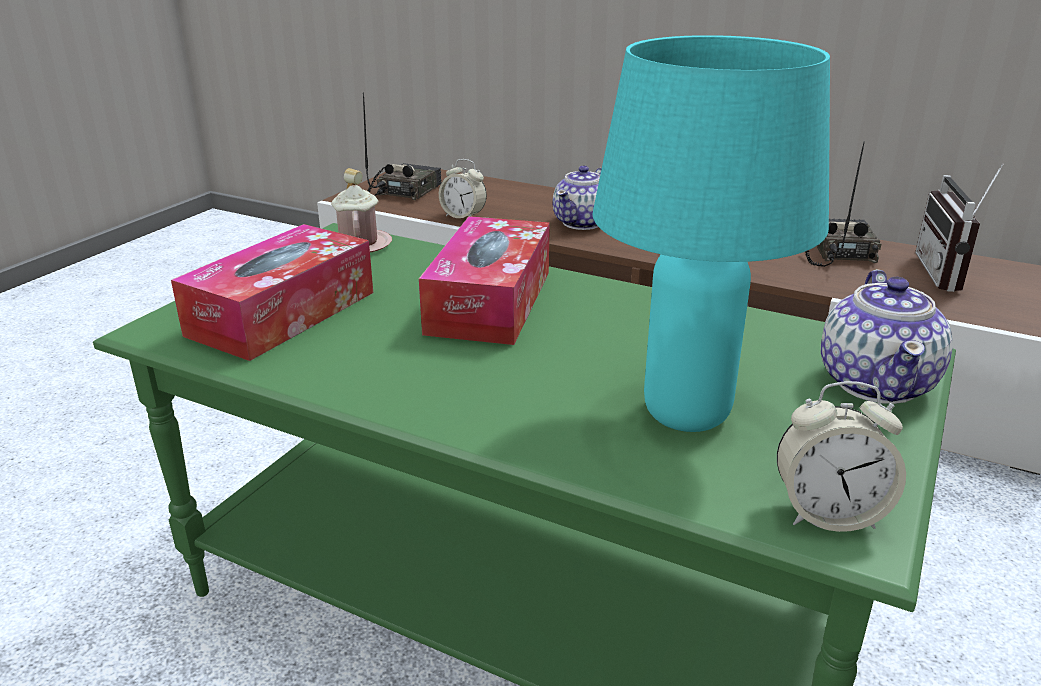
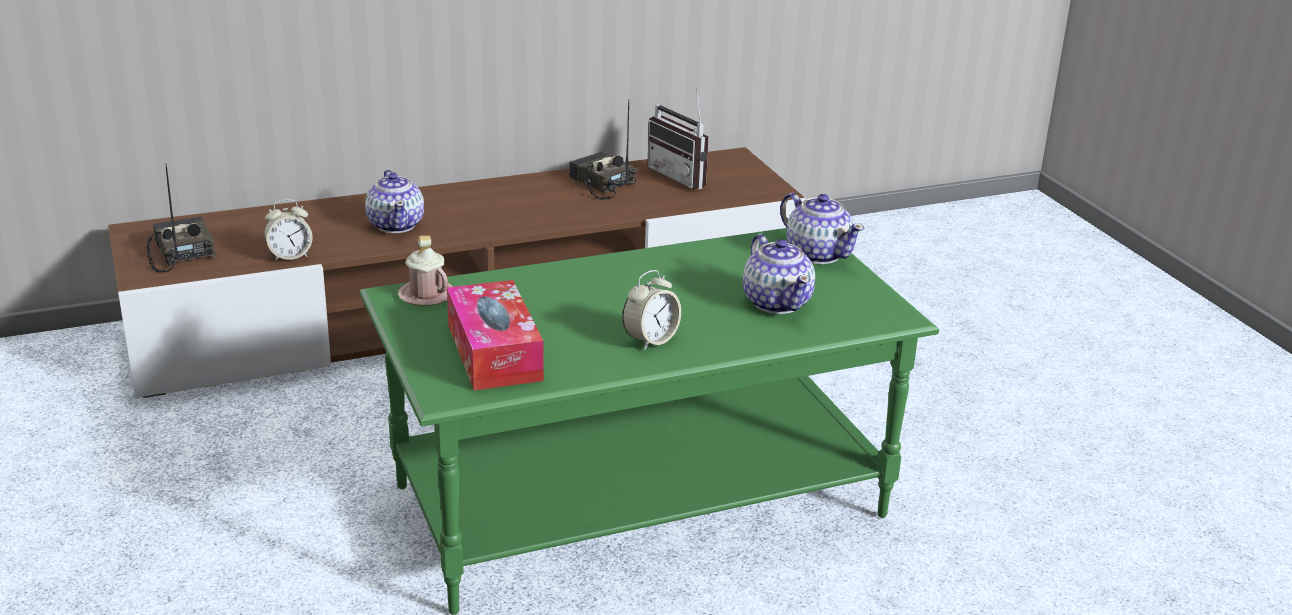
camera: 50 degrees left, 0 degrees up
tissue box [419,216,550,345] -> none
turquoise table lamp [593,35,830,432] -> teapot [743,234,815,314]
alarm clock [777,381,906,532] -> alarm clock moved to [622,270,681,350]

